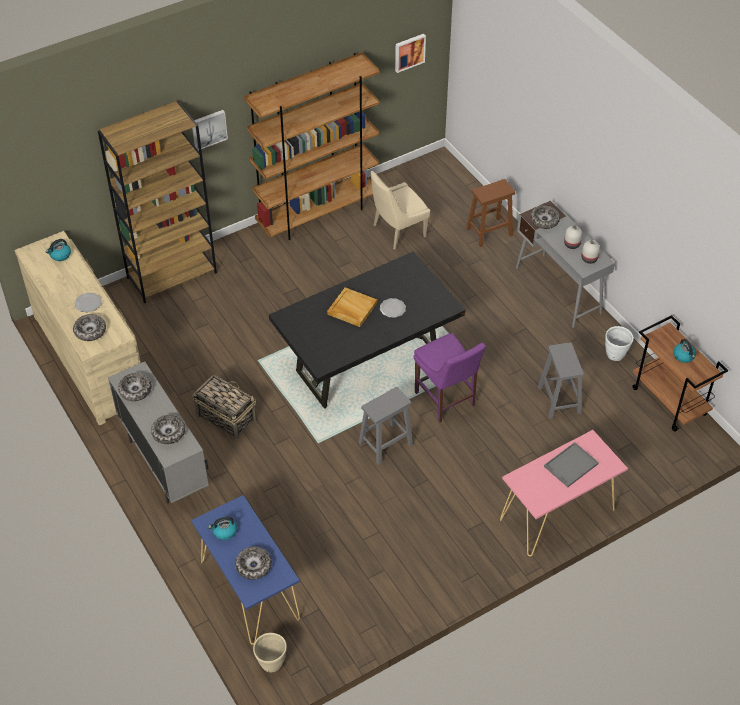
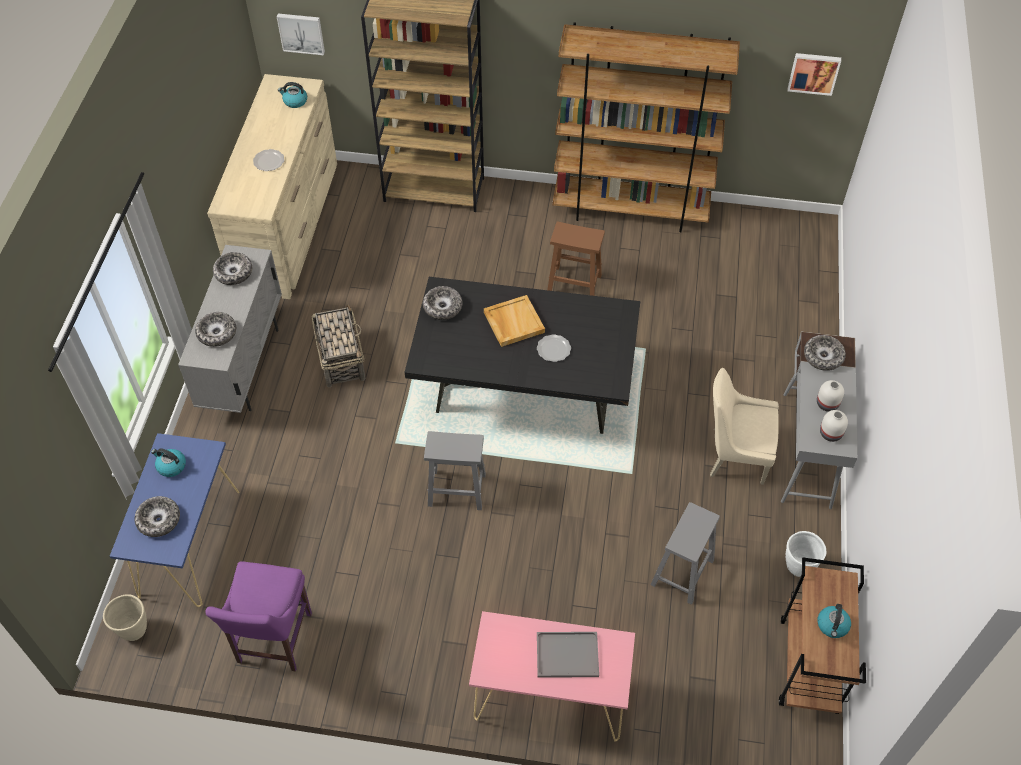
camera: 40 degrees right, 5 degrees up
bowl [73,314,106,341] -> bowl moved to [423,286,463,320]
picture [192,110,228,150] -> picture moved to [277,13,325,55]
beige chair [371,171,430,250] -> beige chair moved to [710,368,779,485]
purple chair [413,333,486,423] -> purple chair moved to [205,561,312,672]
brown stool [466,179,515,247] -> brown stool moved to [547,222,605,296]

